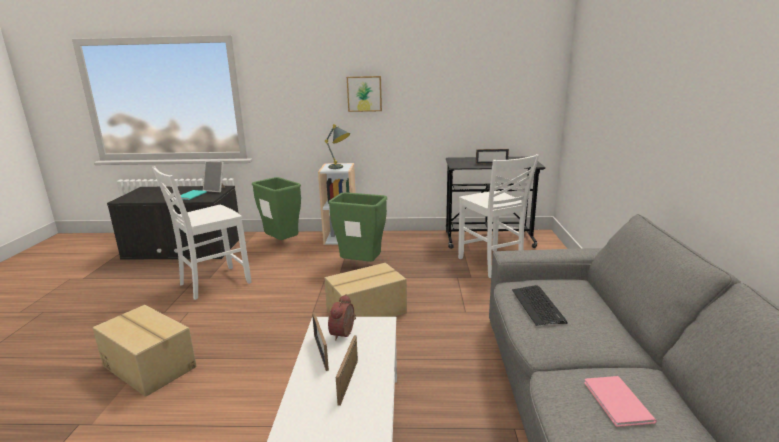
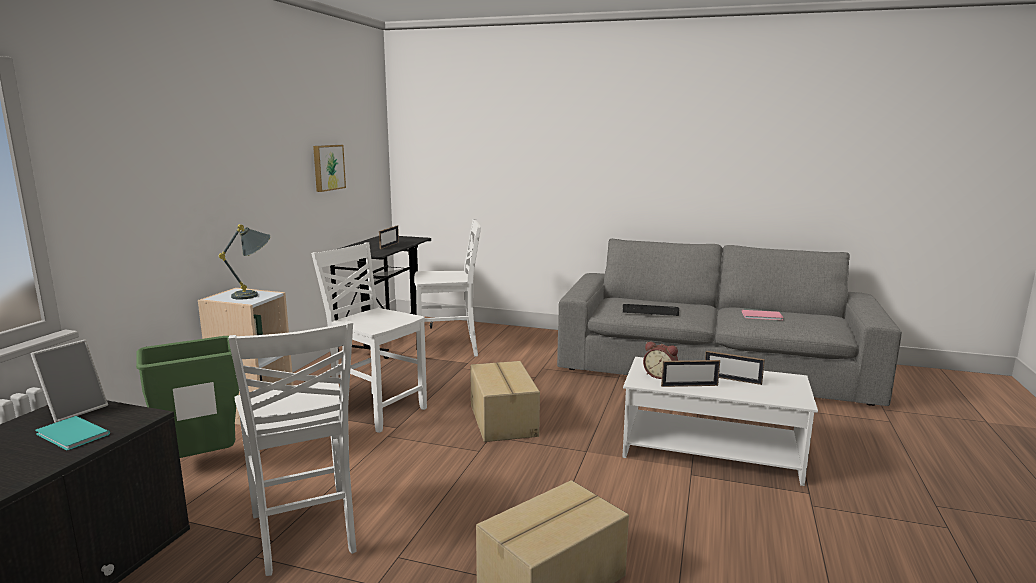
camera: 75 degrees left, 5 degrees down
green trash can [328,192,387,262] -> white chair [311,242,427,433]
picture [347,76,382,112] -> picture moved to [313,145,346,192]

